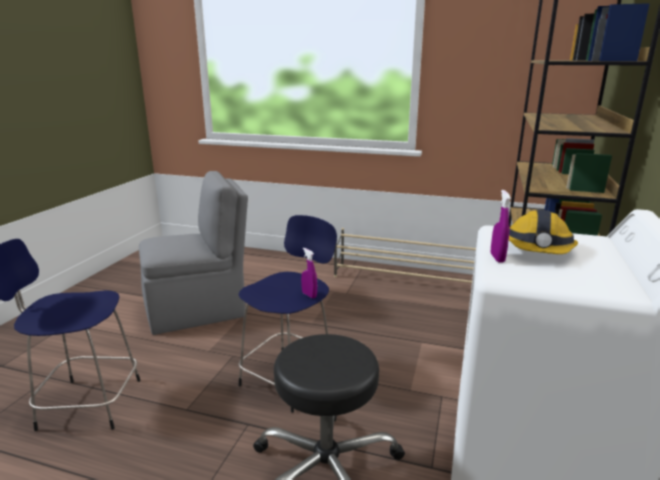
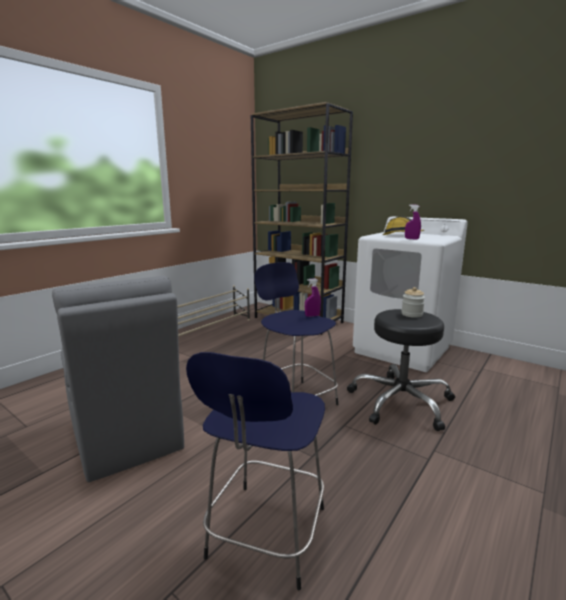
camera: 70 degrees left, 5 degrees down
grey chair [139,171,248,335] -> grey chair turned 150 degrees clockwise [52,276,184,482]
none -> jar [401,287,425,318]

